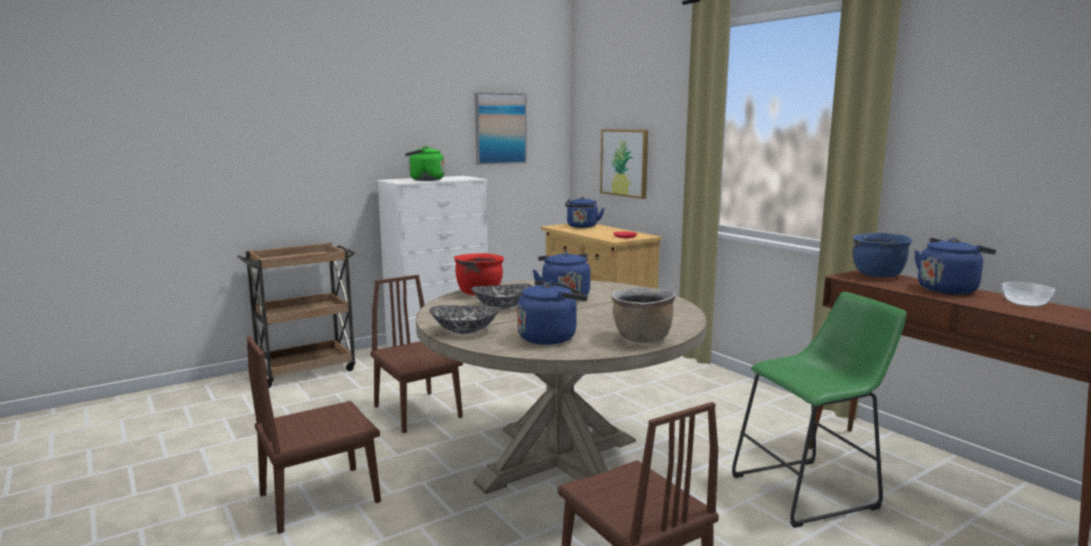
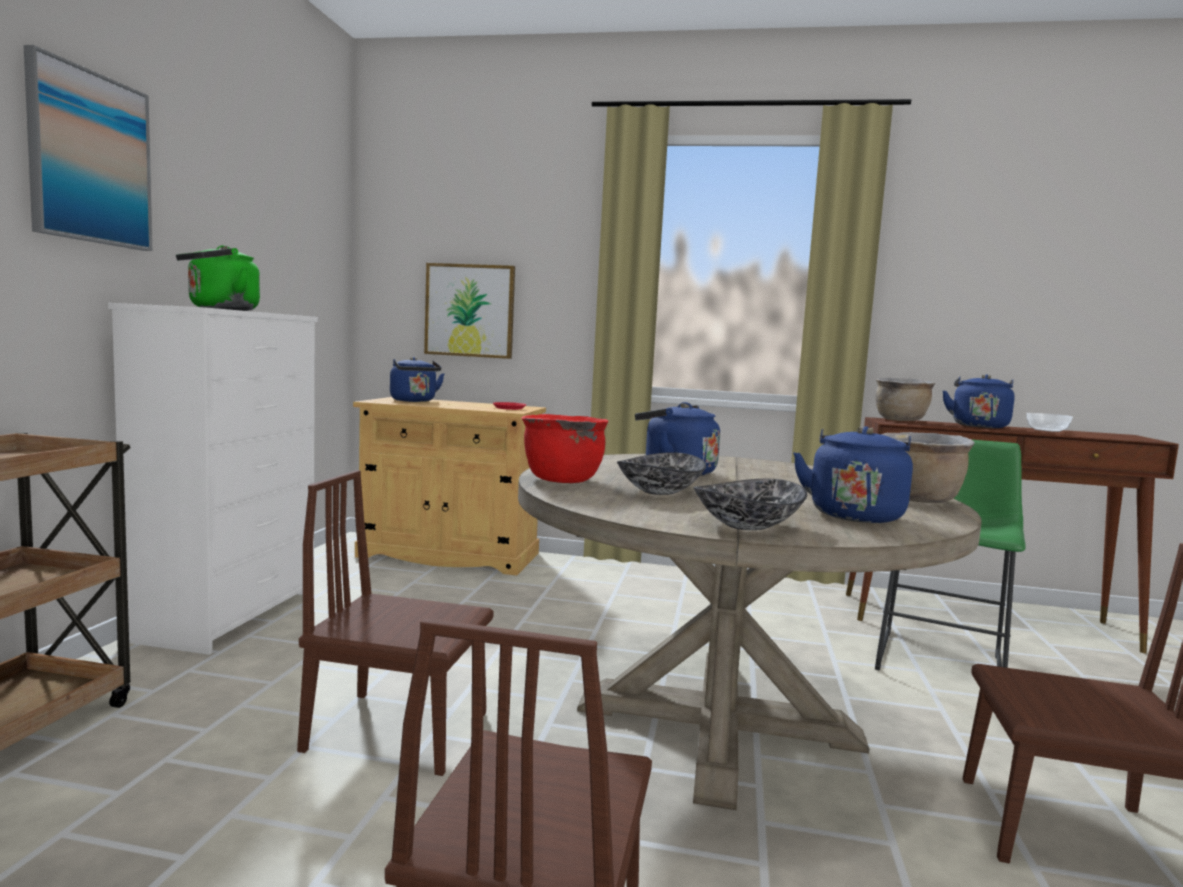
camera: 45 degrees left, 5 degrees down
picture [475,92,527,165] -> picture moved to [24,45,152,251]
blue cooking pot [853,233,913,277] -> brown cooking pot [875,378,935,421]

